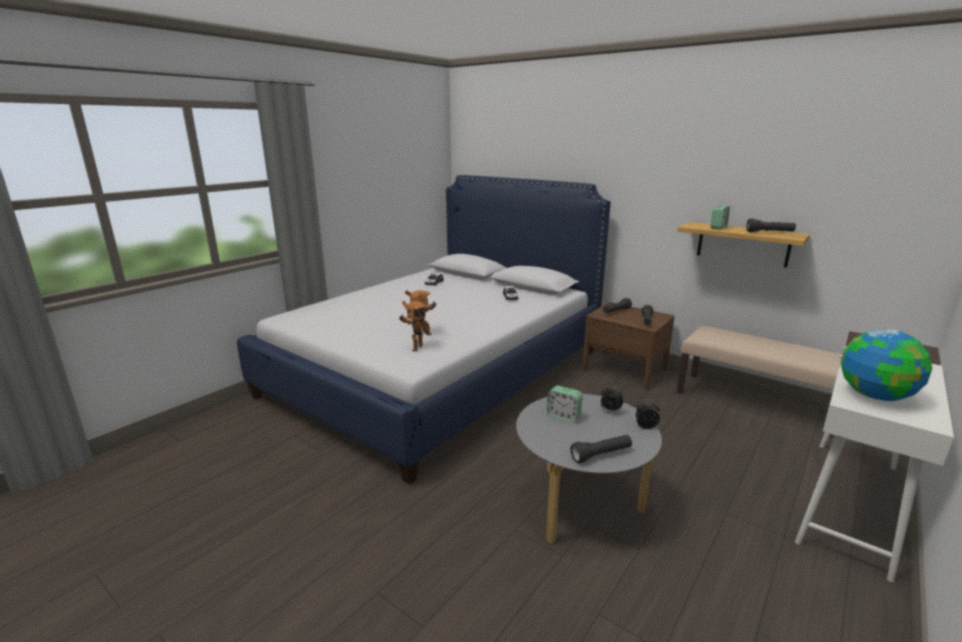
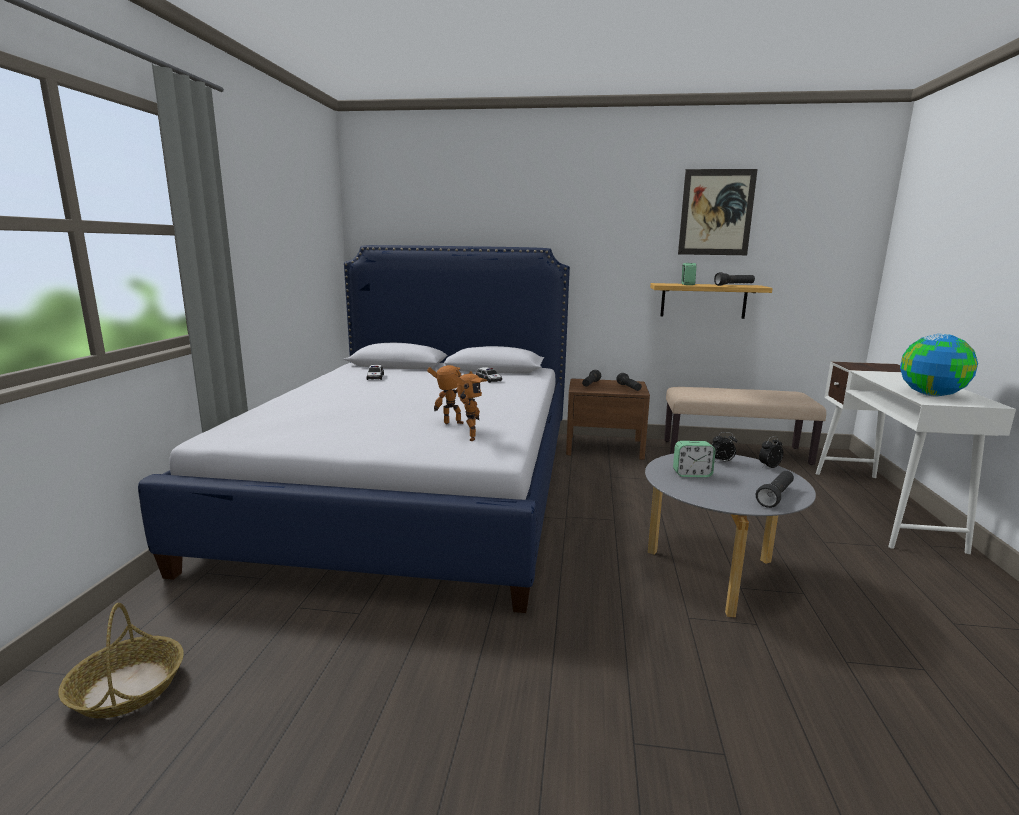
camera: 30 degrees left, 5 degrees down
none -> basket [59,603,184,718]
none -> picture [678,169,758,255]

